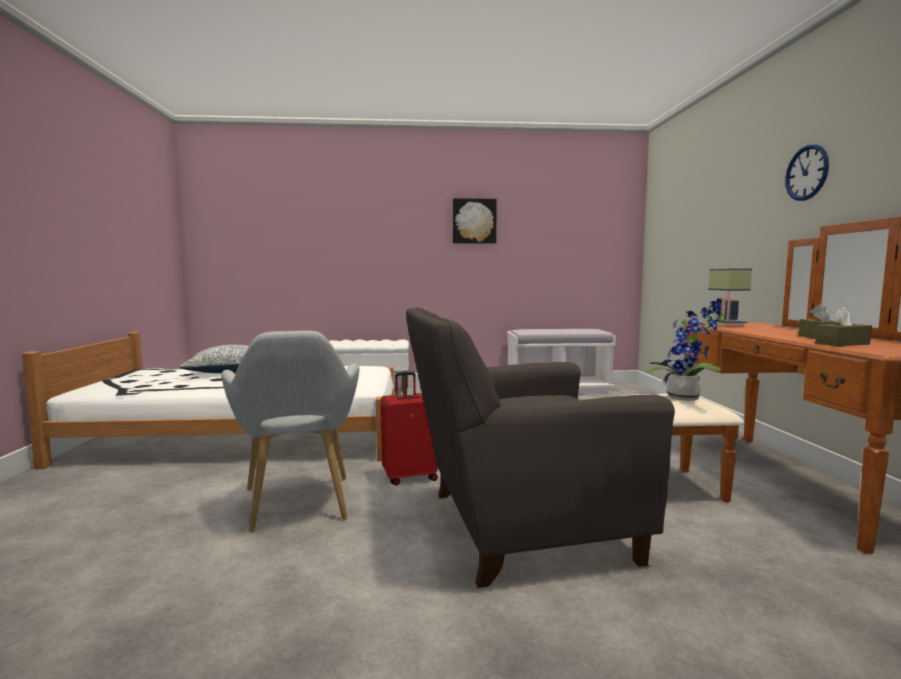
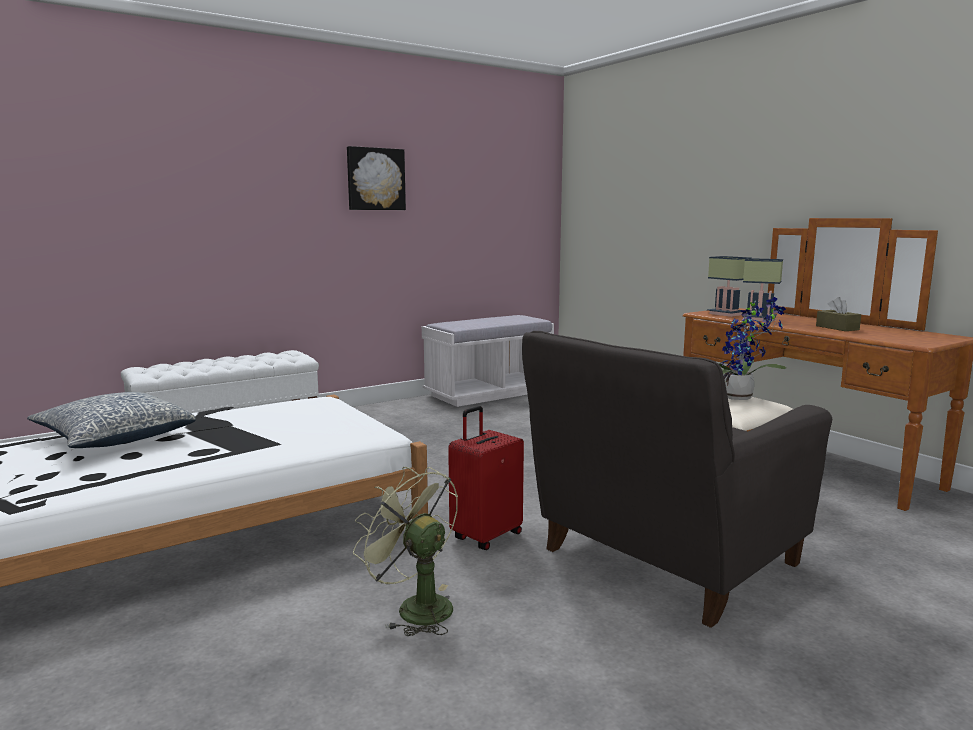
camera: 30 degrees left, 5 degrees up
grey armchair [221,331,360,532] -> green fan [353,467,458,636]
wall clock [785,144,829,201] -> none
brown tissue box [815,307,872,346] -> none
none -> table lamp [742,258,783,321]

